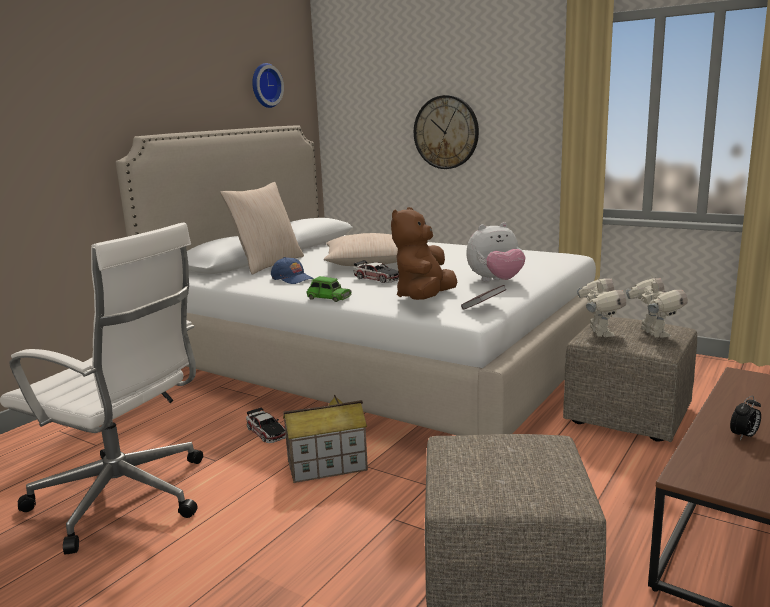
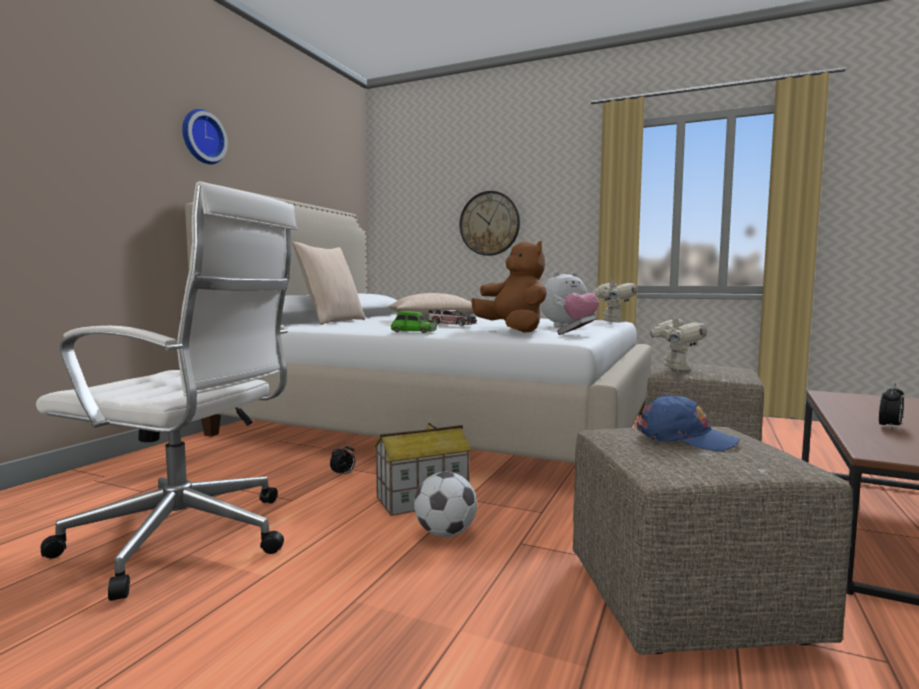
camera: 10 degrees left, 10 degrees down
toy car [246,407,286,443] -> alarm clock [330,443,355,477]
wall clock [252,63,284,108] -> wall clock moved to [182,109,228,164]
blue cap [271,257,314,284] -> blue cap moved to [637,394,740,451]
brown plush toy [391,207,457,300] -> brown plush toy turned 135 degrees clockwise [471,241,547,333]
toy robot [626,275,688,338] -> toy robot moved to [590,276,637,322]
none -> football [414,472,477,537]

